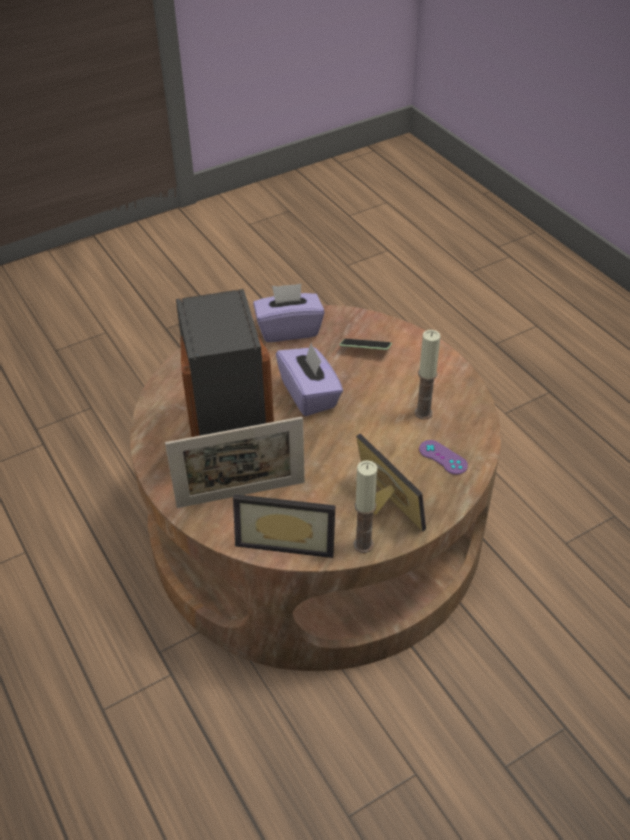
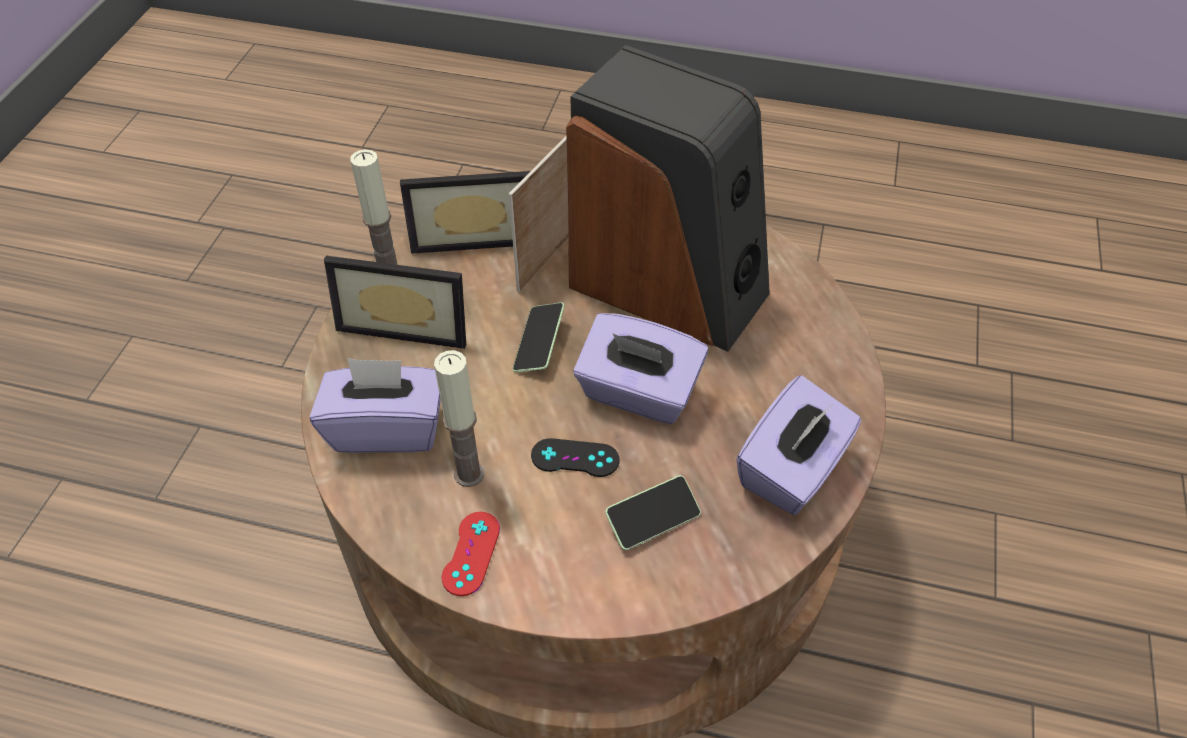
camera: 135 degrees right, 5 degrees up
picture frame [233,494,336,558] -> picture frame turned 150 degrees counterclockwise [400,171,530,254]
purple game controller [419,440,468,475] -> purple tissue box [310,358,441,453]
none -> red game controller [442,512,500,596]
none -> phone [513,302,565,372]
none -> black game controller [531,438,620,477]

